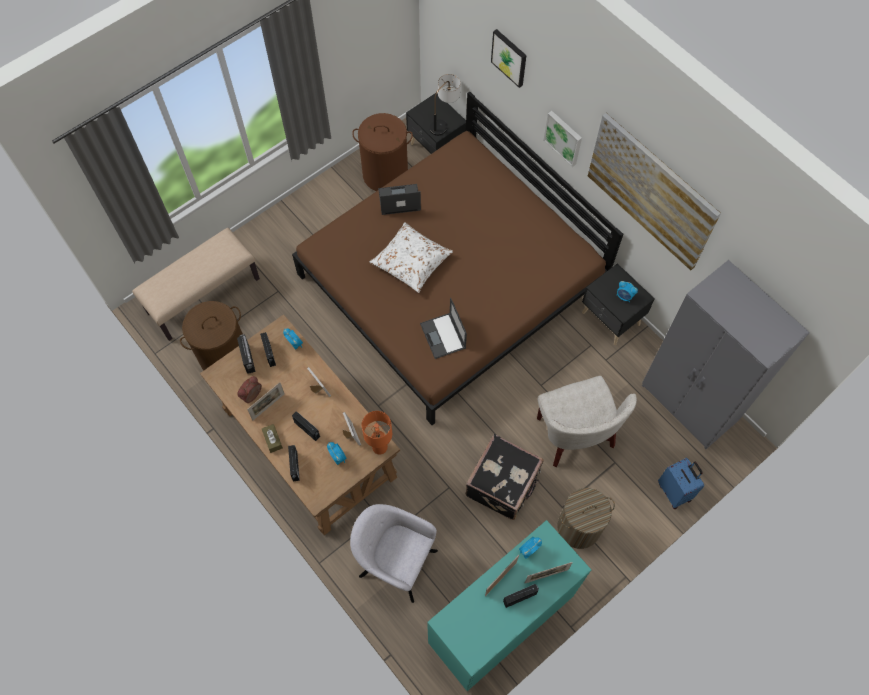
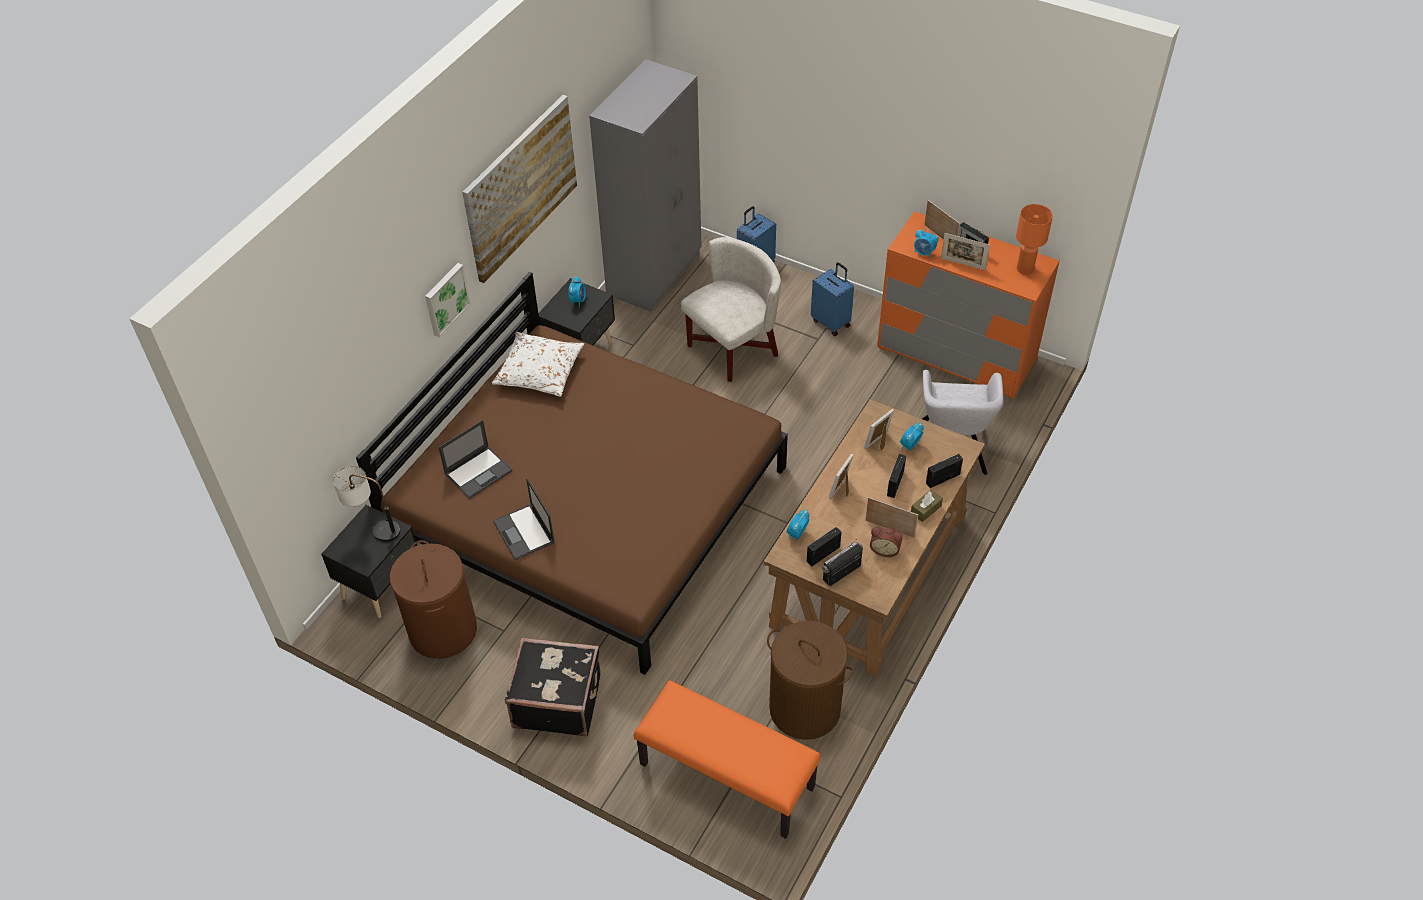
camera: 110 degrees left, 15 degrees down
beige bench [132,228,260,341] -> orange bench [634,681,821,839]
orange table lamp [362,411,392,455] -> orange table lamp moved to [1016,204,1053,275]
white pillow [370,222,453,293] -> white pillow moved to [492,332,584,397]
laptop [420,298,467,359] -> laptop moved to [438,420,512,499]
turquoise dresser [427,520,591,691] -> orange dresser [877,211,1060,399]
black suitcase [465,434,544,520] -> black suitcase moved to [505,637,601,736]
picture [491,29,527,88] -> none
laundry basket [557,488,615,549] -> blue suitcase [811,262,854,336]

